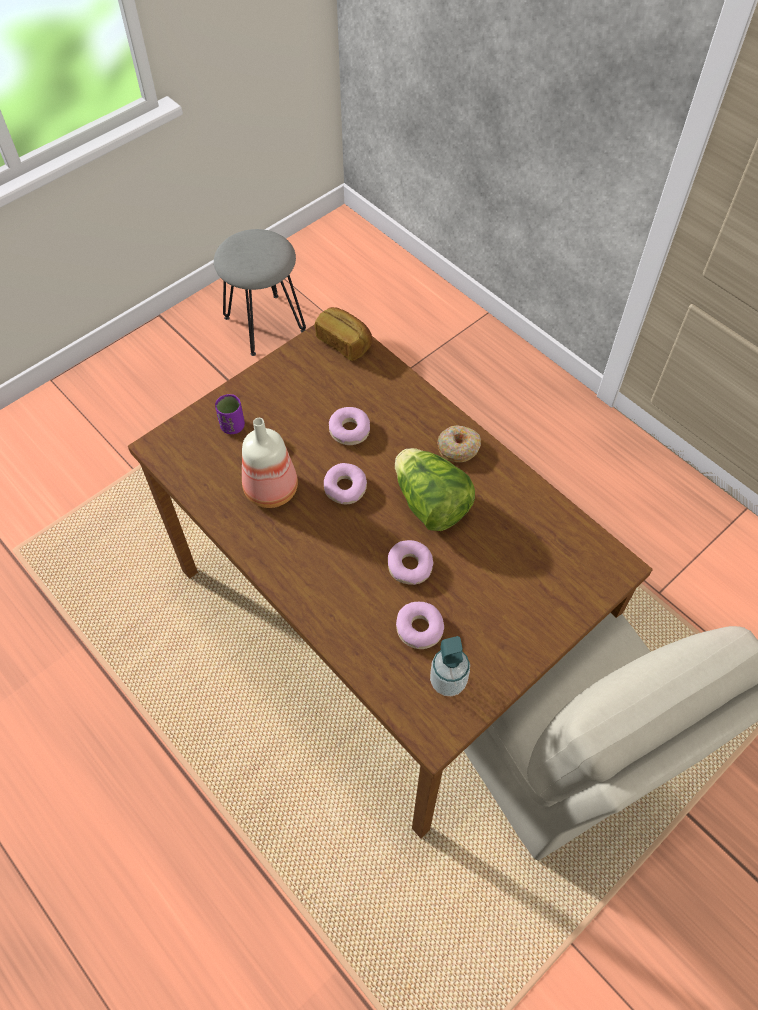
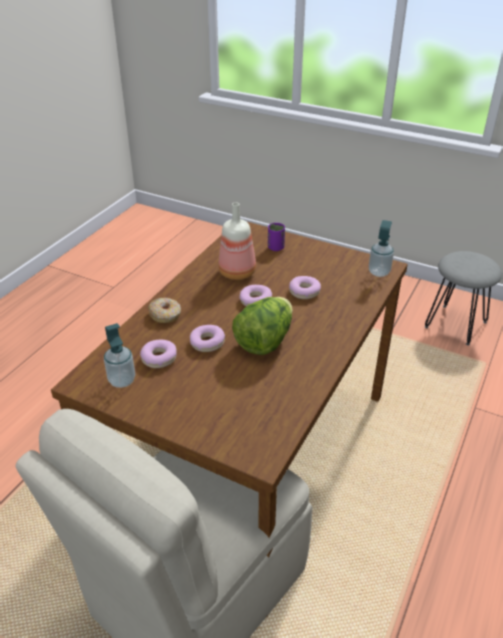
camera: 70 degrees right, 20 degrees down
bread [315,307,373,361] -> soap dispenser [369,220,394,277]
donut [437,425,481,462] -> donut moved to [148,298,181,323]

